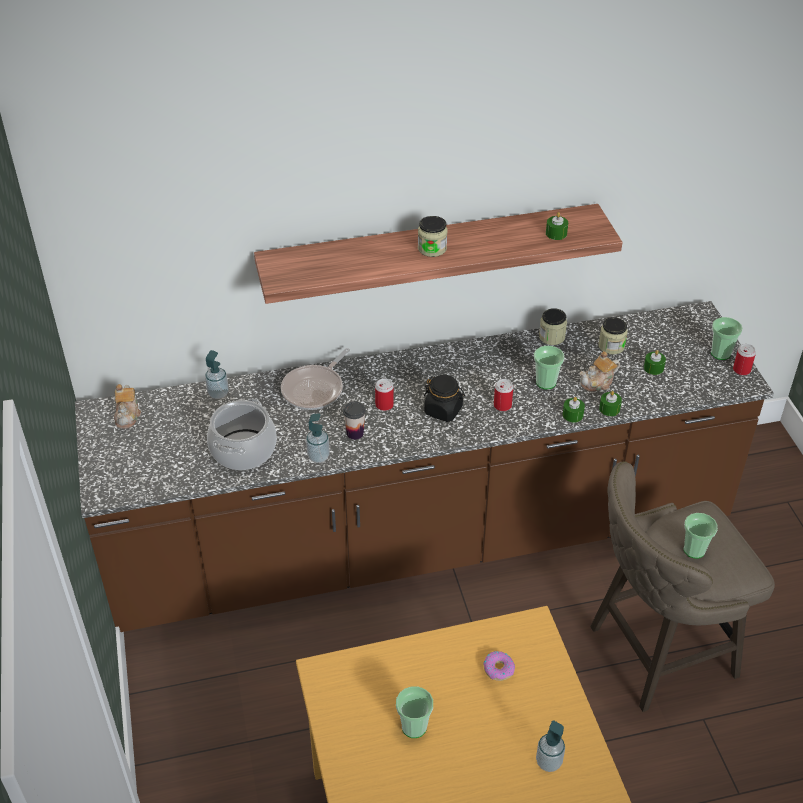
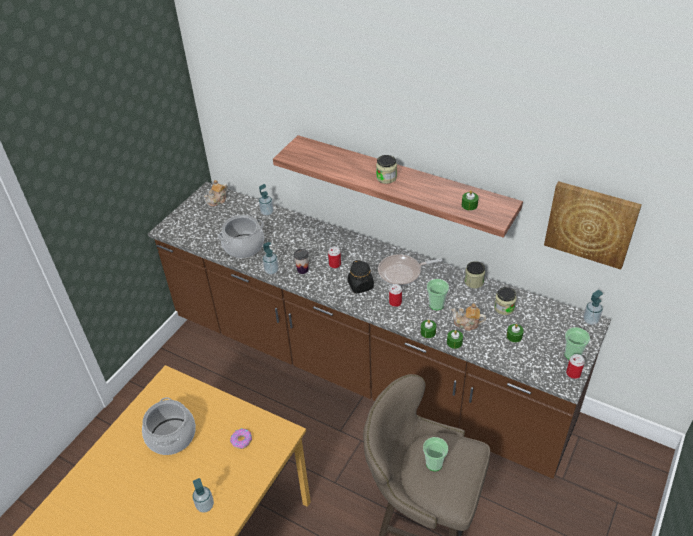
camera: 45 degrees right, 0 degrees up
frying pan [281,348,350,410] -> frying pan moved to [378,254,442,286]
cup [396,686,433,738] -> cooking pot [142,397,196,455]
none -> picture [544,181,642,270]
none -> soap dispenser [583,290,603,325]

